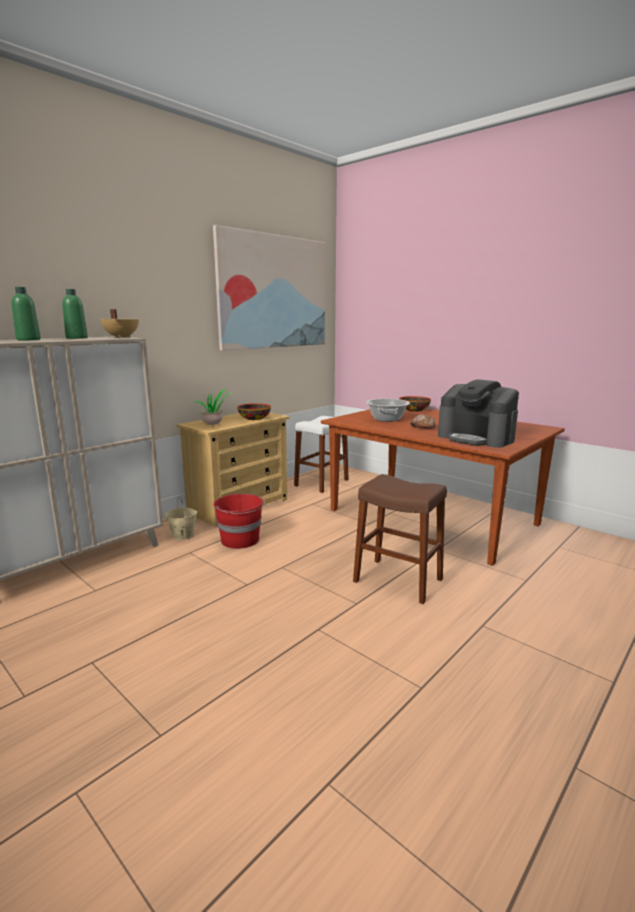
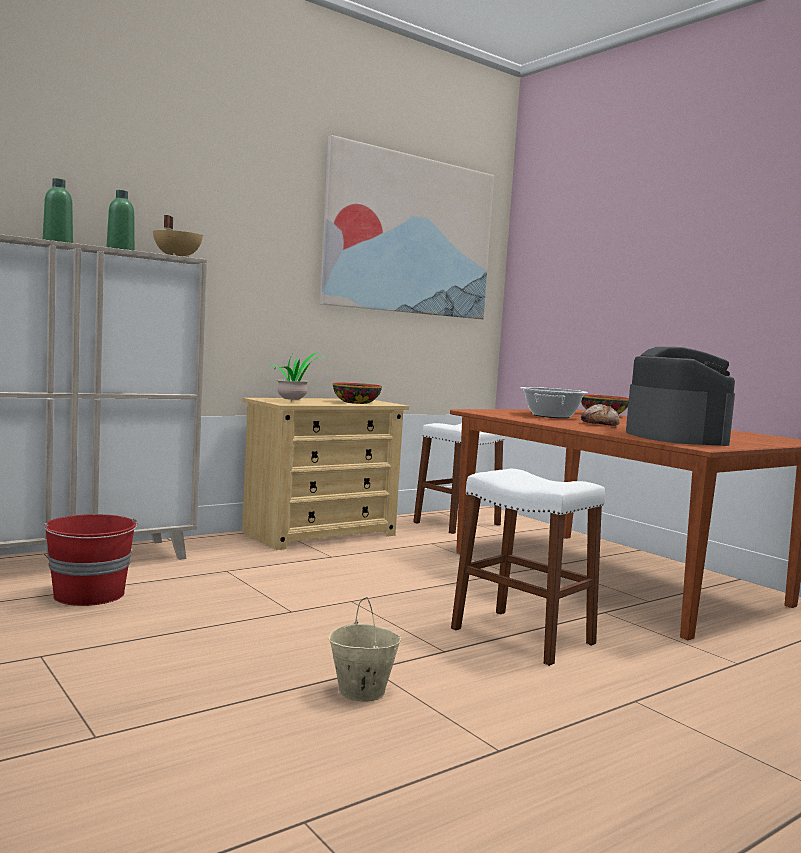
camera: 10 degrees right, 10 degrees down
beige bucket [165,498,197,540] -> beige bucket moved to [328,597,401,701]
red bucket [214,494,265,549] -> red bucket moved to [43,514,138,606]
brown stool [353,474,447,604] -> white stool [451,469,605,666]
coffee machine [438,380,519,448] -> coffee machine turned 150 degrees counterclockwise [626,347,735,446]

